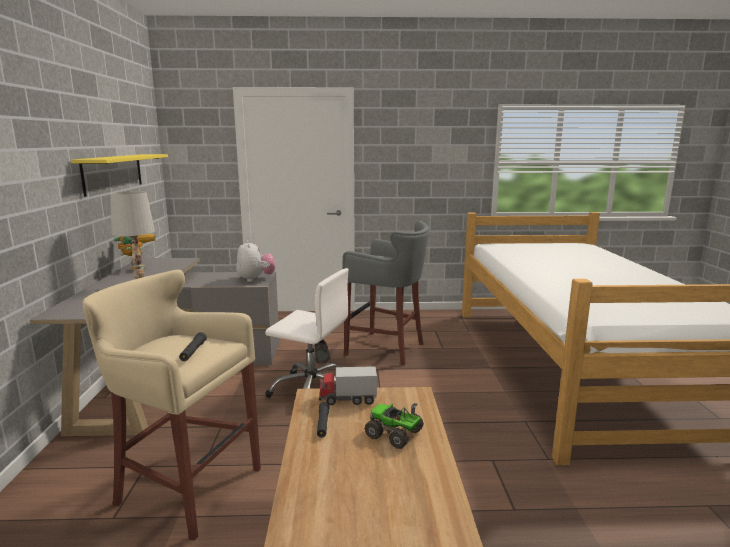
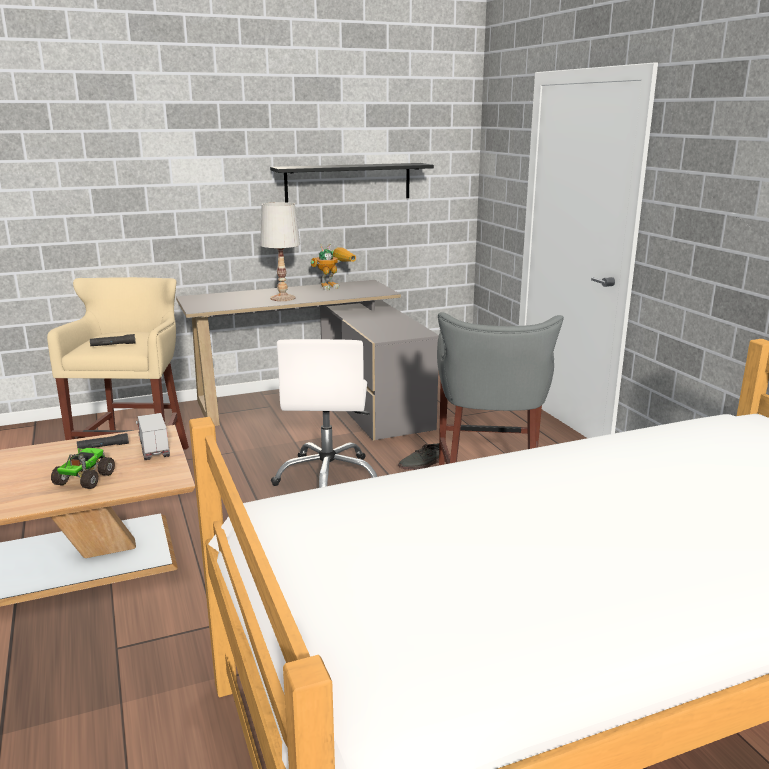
camera: 70 degrees right, 5 degrees up
yellow shelf [71,154,168,197] -> black shelf [270,163,434,202]
plush toy [236,240,276,282] -> none

